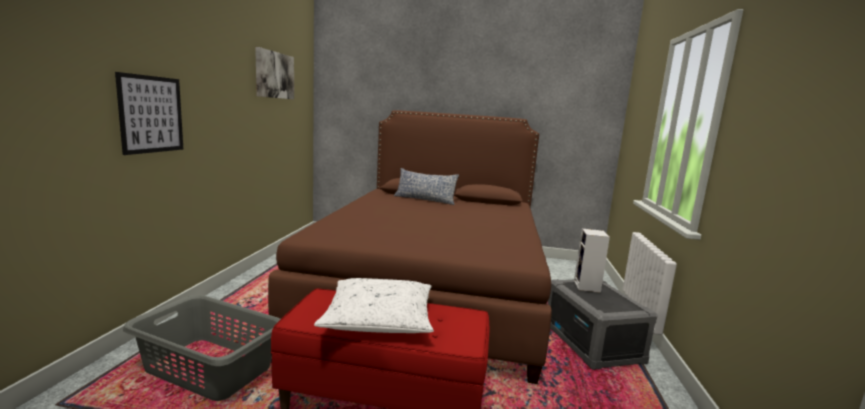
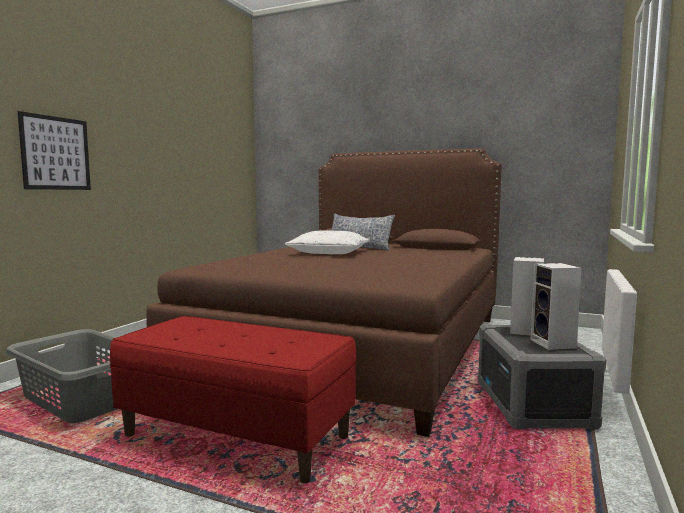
camera: 15 degrees right, 5 degrees down
picture [255,47,294,100] -> none
white pillow [314,278,434,333] -> white pillow moved to [285,231,370,254]
none -> speaker [530,263,582,350]

